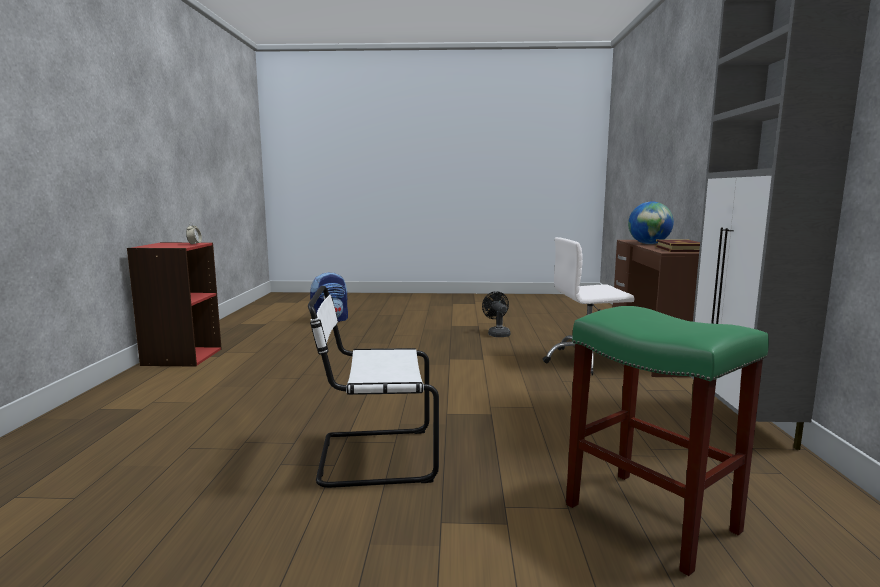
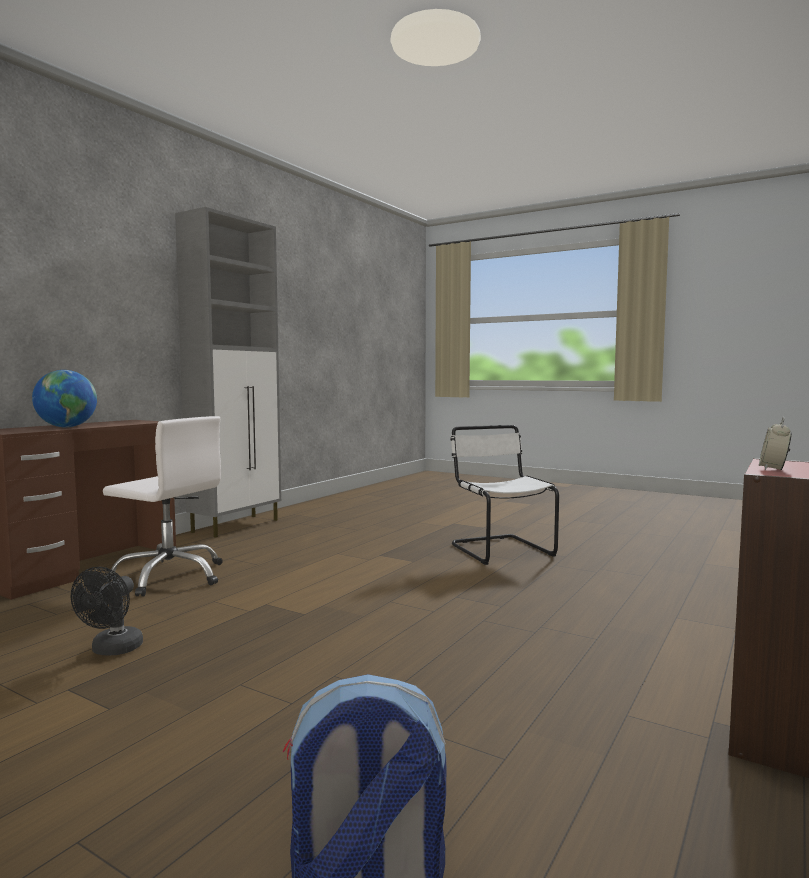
camera: 150 degrees left, 5 degrees down
white chair [308,286,439,488] -> white chair turned 135 degrees counterclockwise [450,425,559,565]
green stool [566,306,769,576] -> none
book [655,239,700,252] -> none

